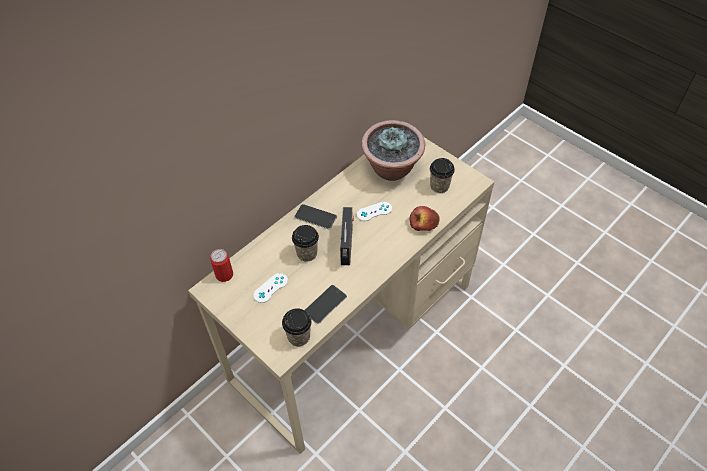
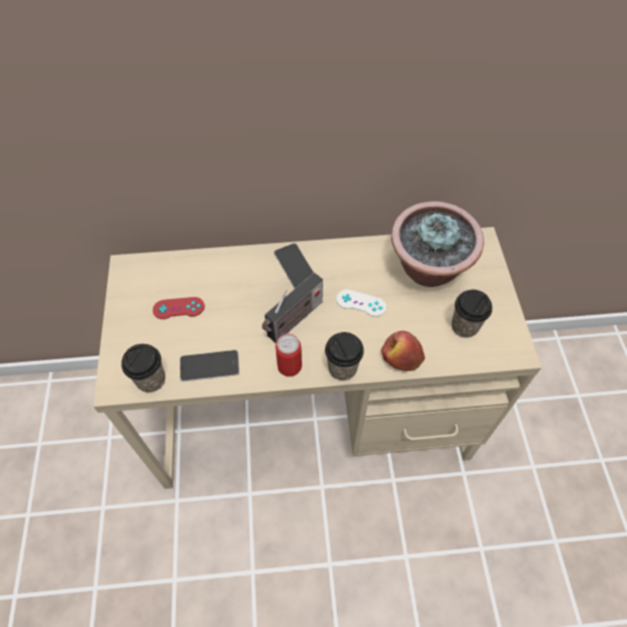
camera: 40 degrees right, 5 degrees up
can [210,249,233,282] -> can moved to [275,334,302,377]
white game controller [253,273,288,303] -> red game controller [153,297,205,319]
cup [292,225,319,262] -> cup moved to [325,332,364,381]

